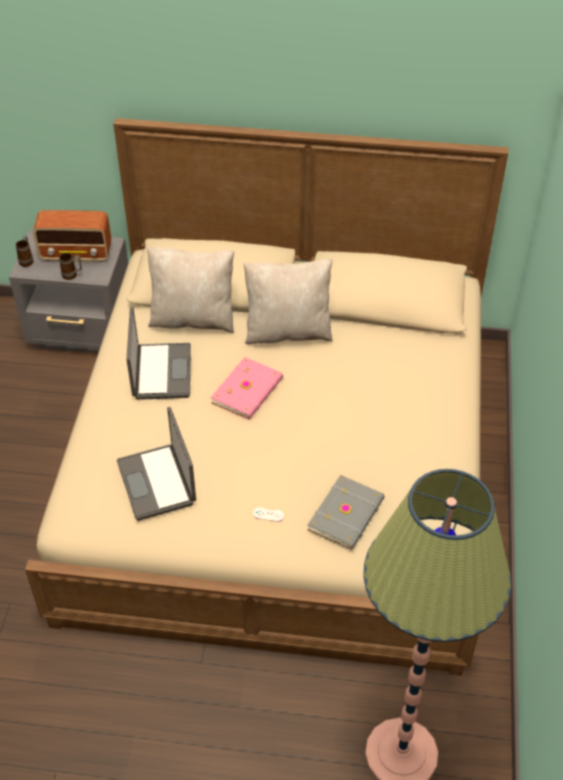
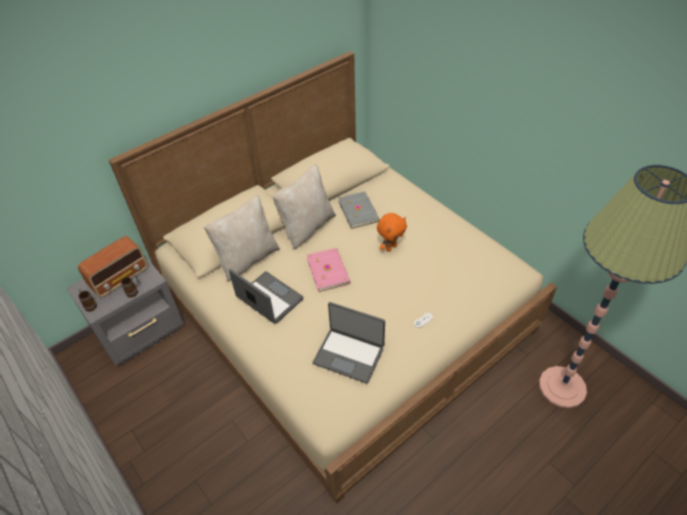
camera: 45 degrees left, 0 degrees up
grey book [308,475,385,550] -> grey book moved to [338,191,380,229]
none -> orange plush toy [377,213,407,252]

